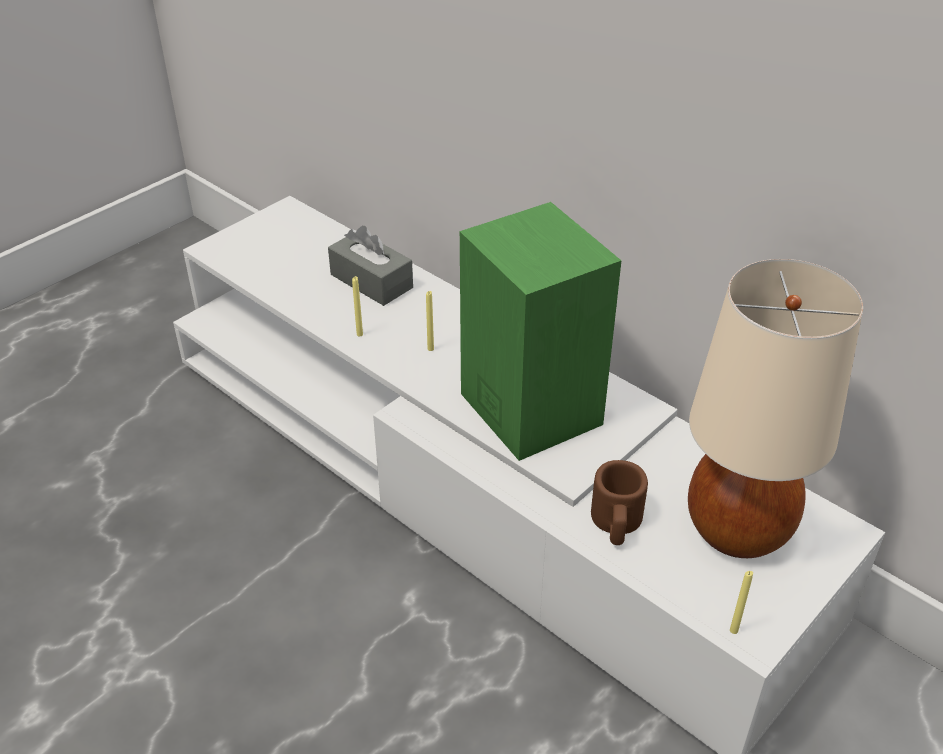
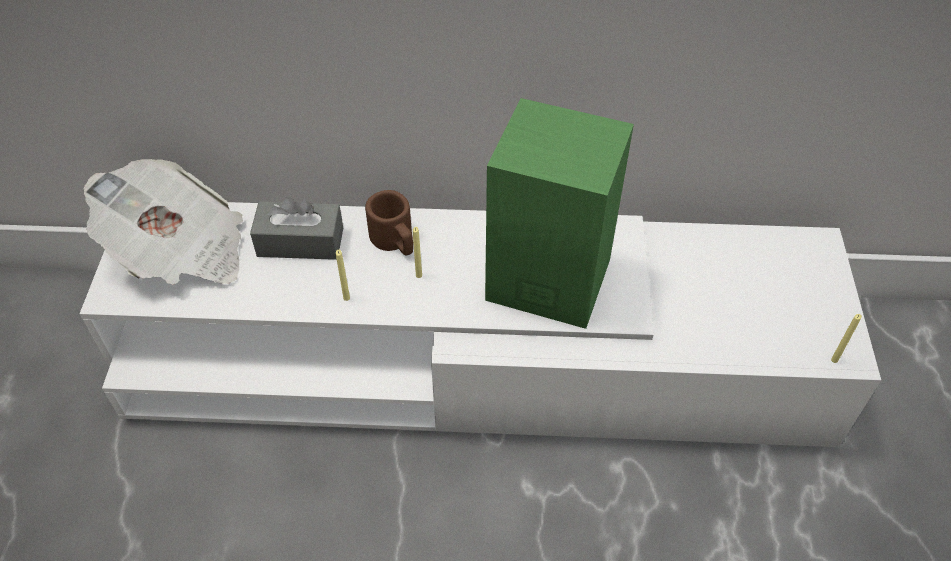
camera: 40 degrees left, 10 degrees up
brown mug [591,460,648,545] -> brown mug moved to [365,190,413,255]
beige table lamp [688,259,863,558] -> none
none -> newspaper [84,159,243,285]

